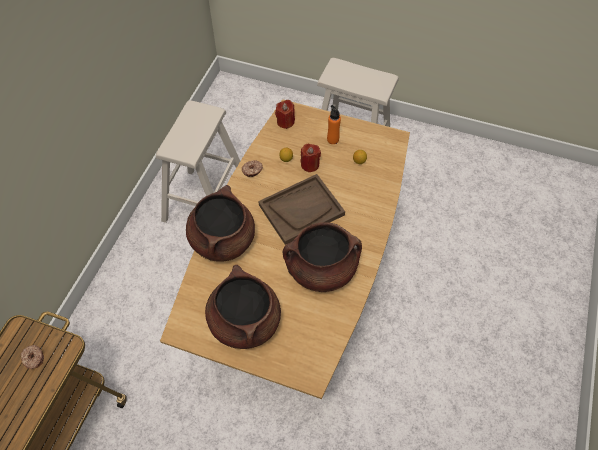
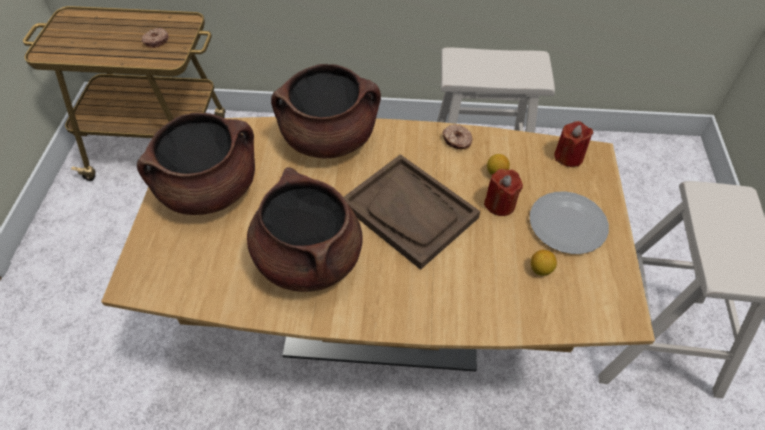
camera: 75 degrees right, 5 degrees down
orange bottle [327,105,341,144] -> plate [529,191,609,254]

